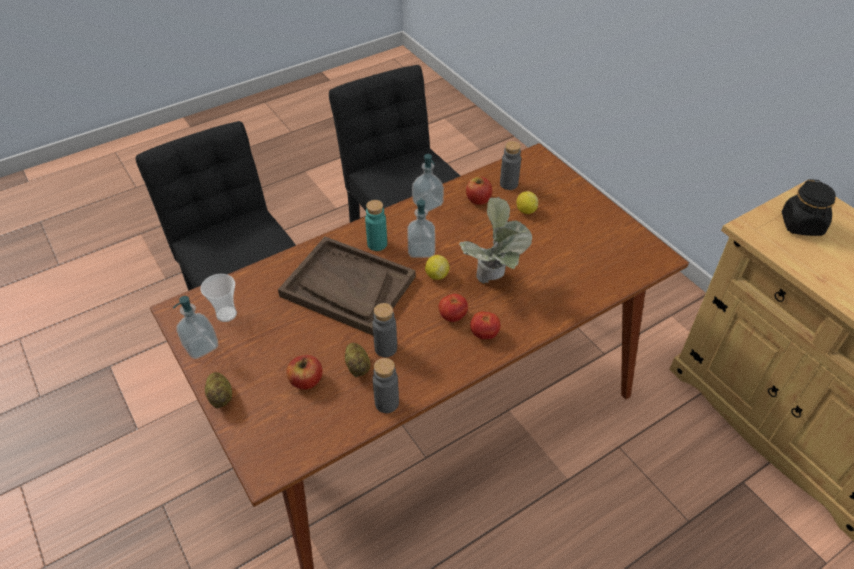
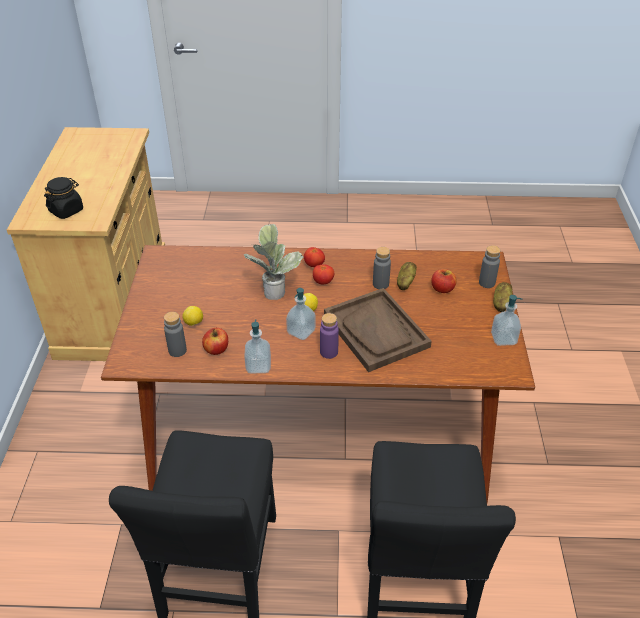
camera: 145 degrees left, 5 degrees down
cup [201,274,237,322] -> none
turquoise bottle [365,200,387,251] -> purple bottle [320,313,339,359]
grey bottle [373,358,399,413] -> grey bottle moved to [479,245,501,288]

